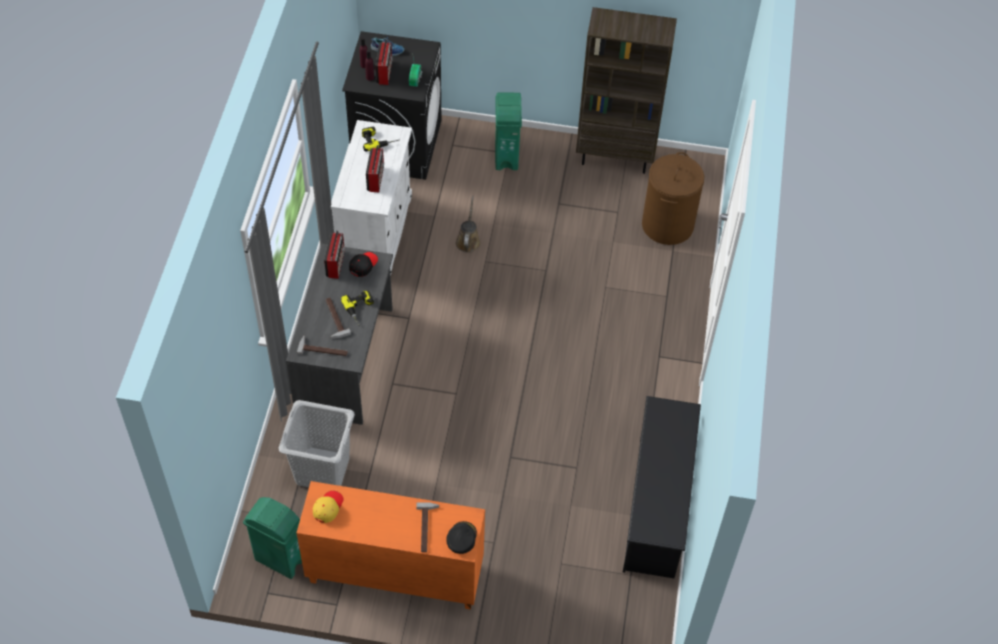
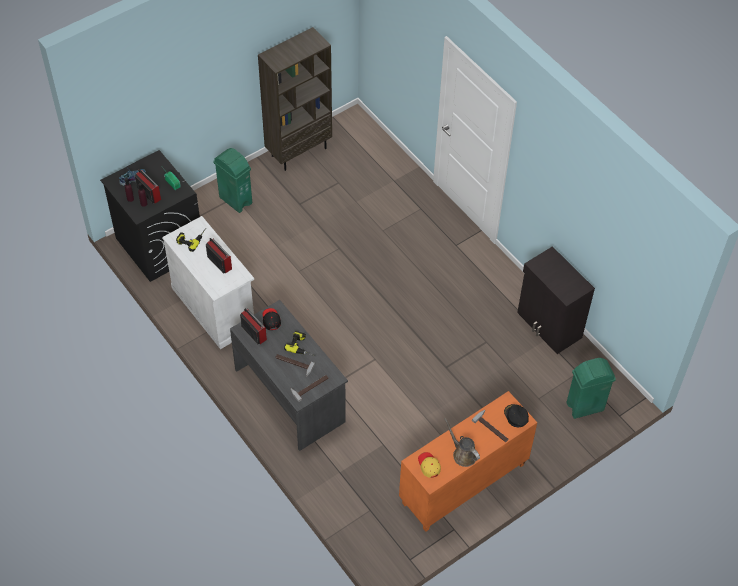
camera: 45 degrees left, 0 degrees up
green trash can [243,497,302,579] -> green trash can moved to [566,358,616,419]
grey laundry basket [279,400,355,487] -> none
brown watering can [456,196,480,253] -> brown watering can moved to [444,418,480,467]
black shoe rack [623,396,701,578] -> black cabinet [517,246,595,354]
brown laundry basket [642,152,704,245] -> none

